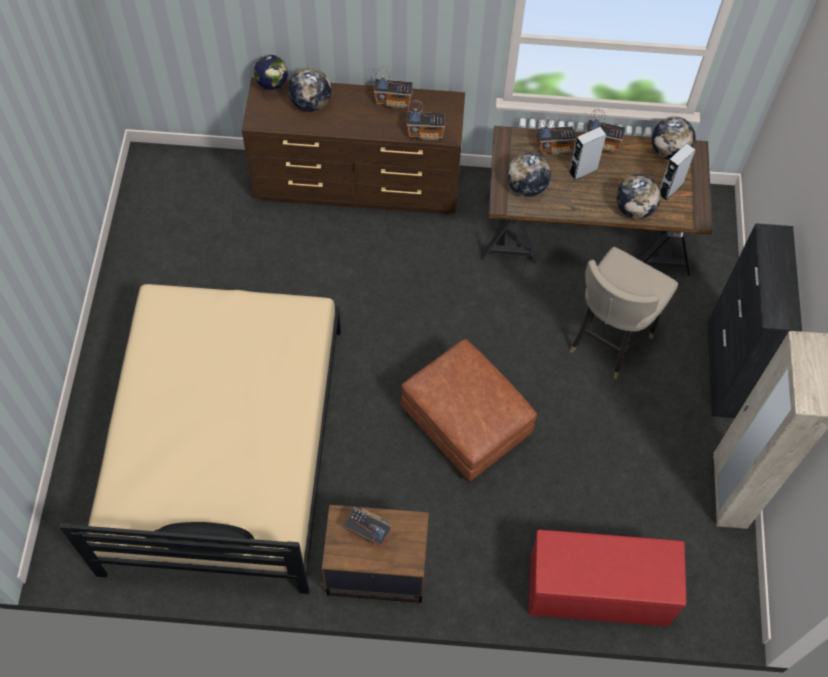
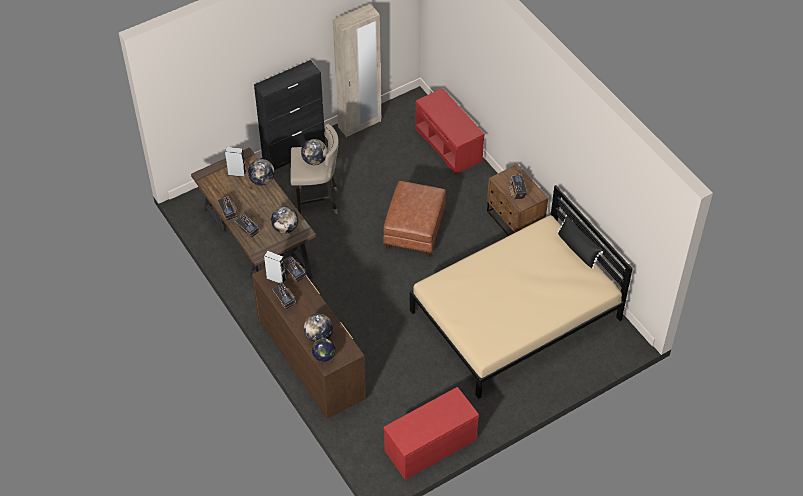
camera: 125 degrees left, 10 degrees down
grey speaker [569,127,606,181] -> grey speaker moved to [264,251,286,284]
globe [652,117,696,160] -> globe moved to [301,139,327,165]
none -> red bench [384,387,479,480]

